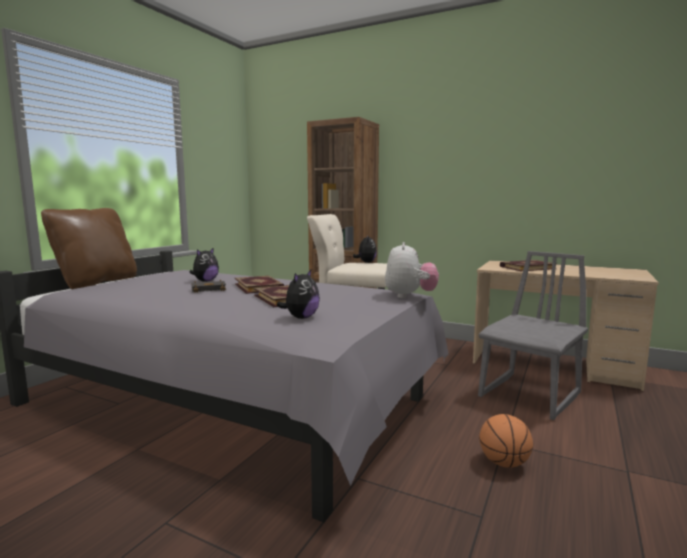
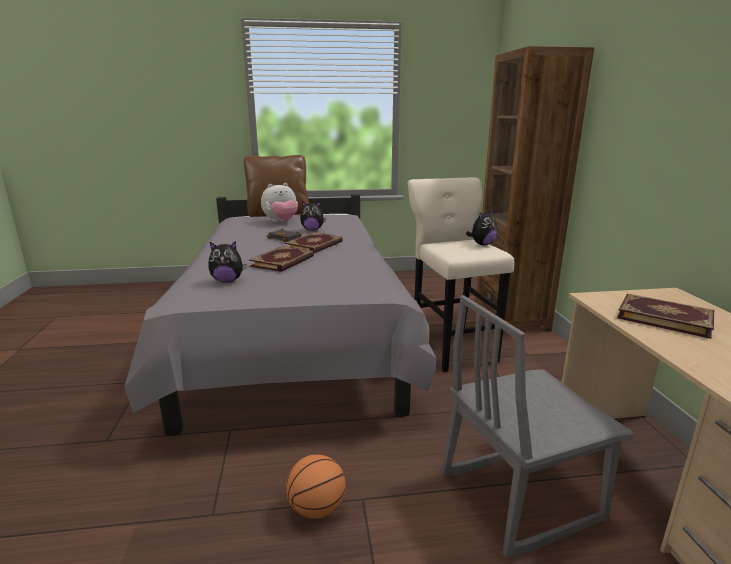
camera: 55 degrees right, 10 degrees up
plush toy [385,242,439,299] -> plush toy moved to [261,183,298,222]
grey chair [478,251,588,420] -> grey chair turned 150 degrees clockwise [441,295,634,558]

